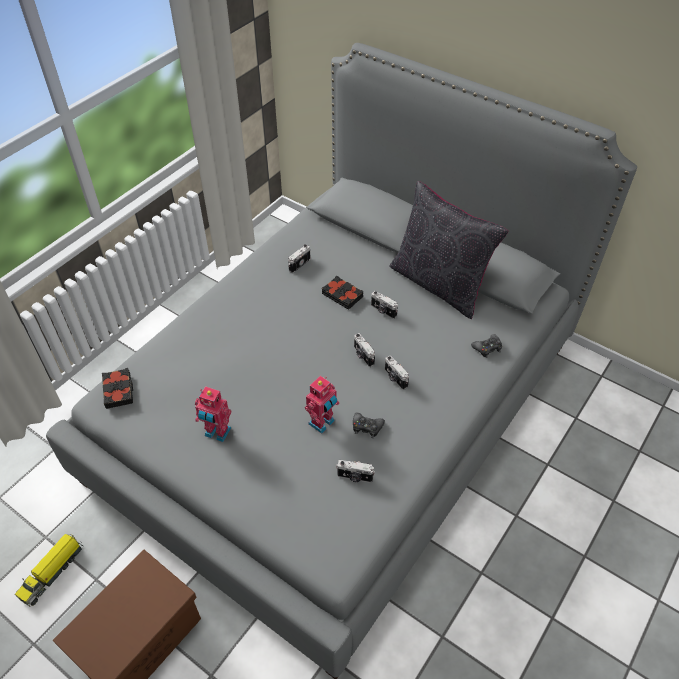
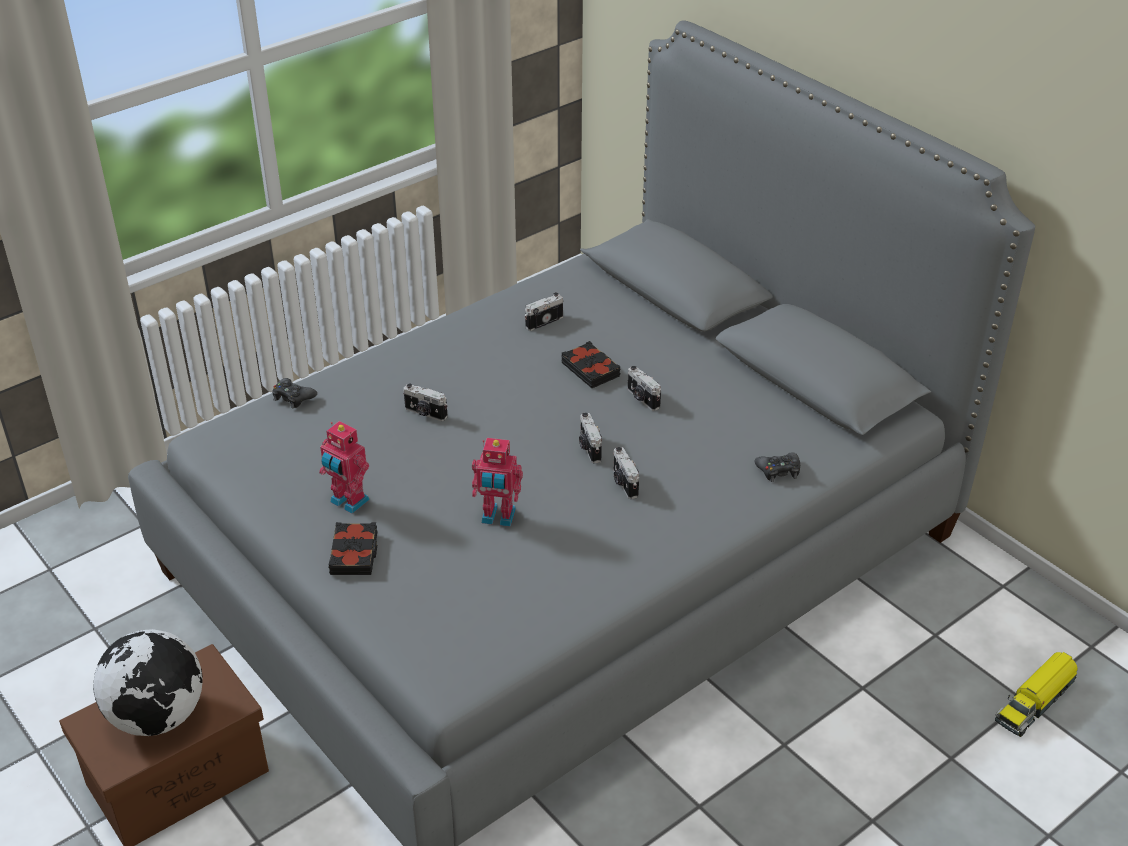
camera: 15 degrees right, 10 degrees down
toy truck [15,534,84,606] -> toy truck moved to [995,652,1078,737]
black book [102,368,133,409] -> black book moved to [329,522,378,575]
toy robot [305,376,339,434] -> toy robot turned 45 degrees clockwise [472,438,523,527]
camera [336,460,375,483] -> camera moved to [403,384,448,421]
black game controller [353,413,385,438] -> black game controller moved to [272,378,317,408]
black pillow [389,181,508,319] -> none
none -> globe [93,629,203,736]

